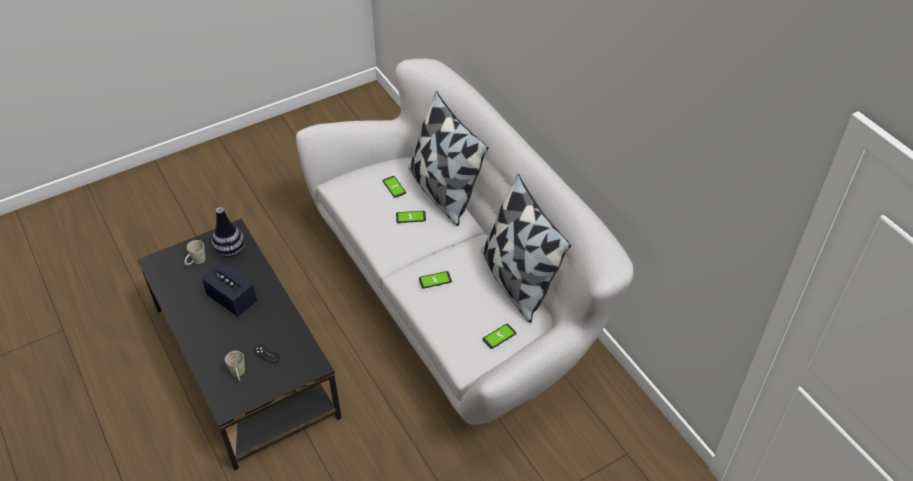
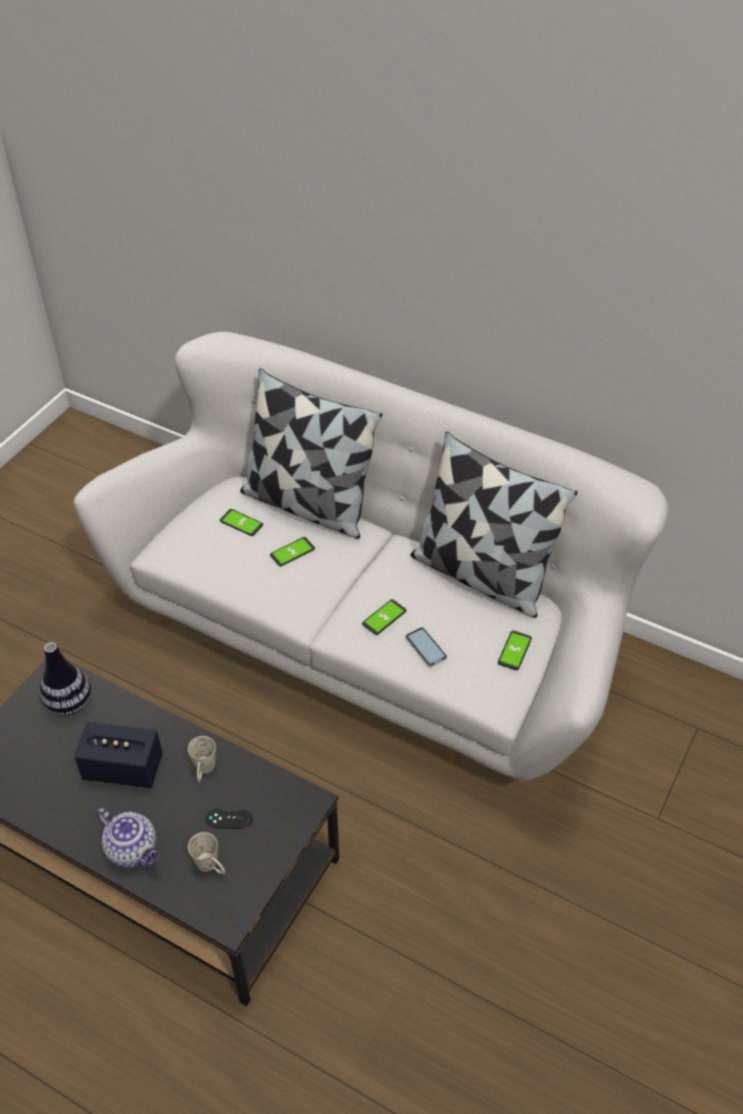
camera: 30 degrees left, 0 degrees up
white mug [185,240,206,265] -> white mug moved to [188,736,216,782]
none -> teapot [97,808,158,868]
none -> phone [406,627,447,667]

